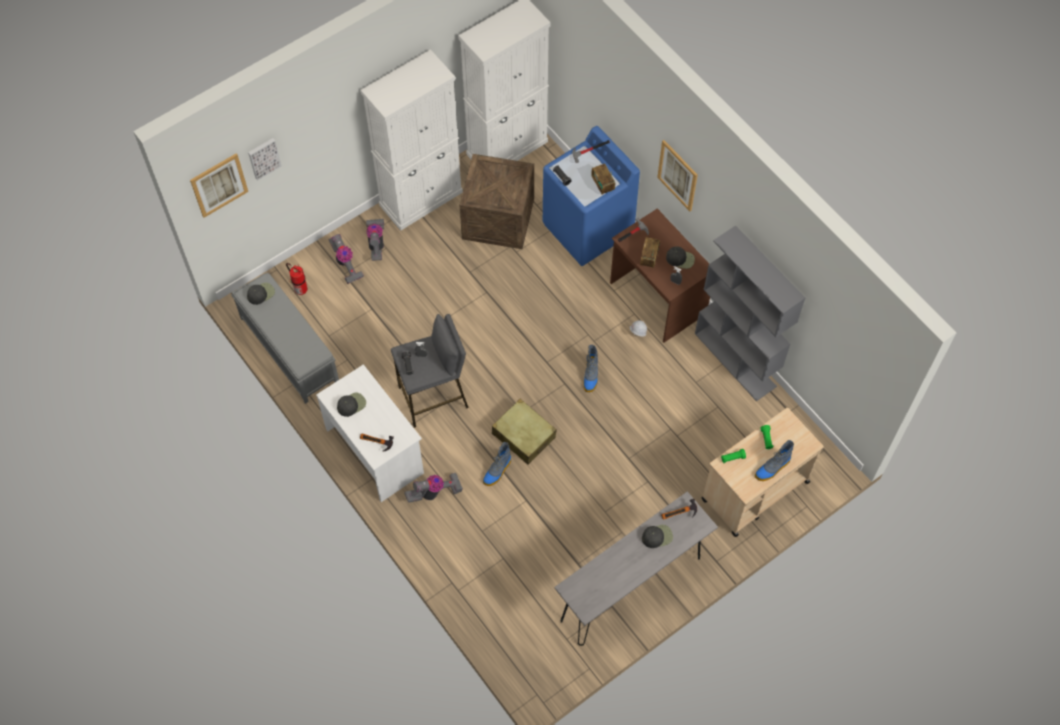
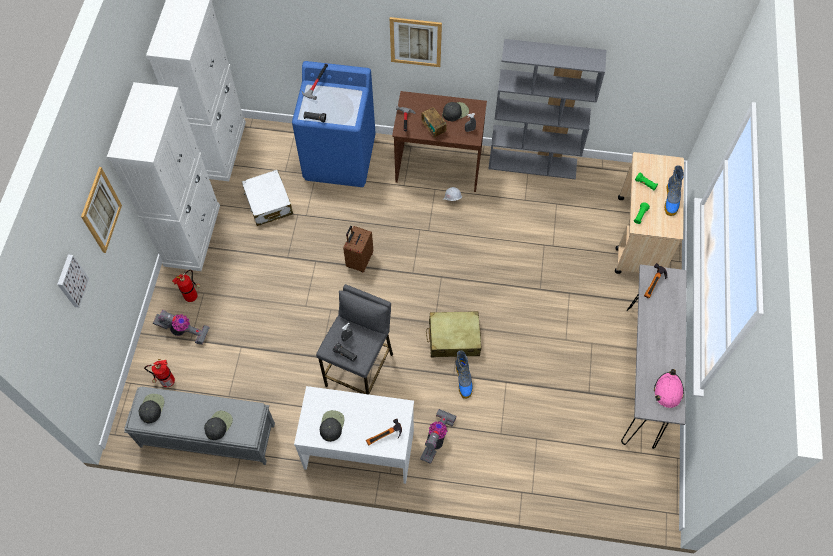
camera: 45 degrees left, 0 degrees up
picture [190,153,248,218] -> picture moved to [81,167,122,253]
vacuum cleaner [366,219,384,261] -> fire extinguisher [172,270,200,302]
crate [459,154,534,249] -> white suitcase [241,170,293,226]
boot [584,345,598,392] -> none
radio [591,164,615,195] -> none
black cap [642,525,673,548] -> black cap moved to [204,411,233,440]
none -> brown suitcase [343,226,373,272]
none -> pink hard hat [654,369,684,408]

